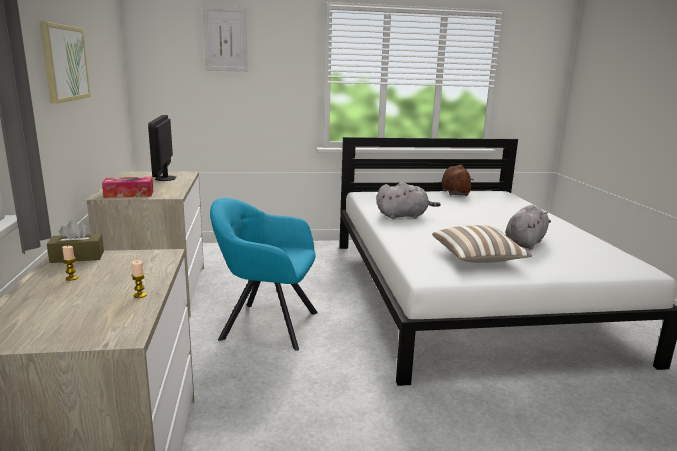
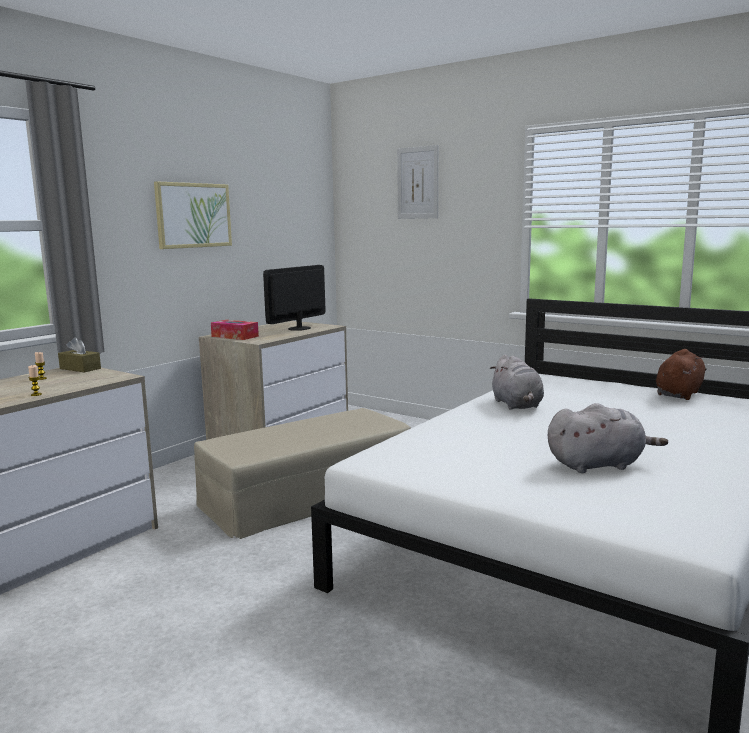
camera: 45 degrees right, 5 degrees down
turquoise armchair [210,198,318,351] -> beige ottoman [194,408,411,539]
grey plush toy [376,182,441,219] -> grey plush toy turned 45 degrees clockwise [490,354,544,410]
pillow [432,225,533,263] -> none

